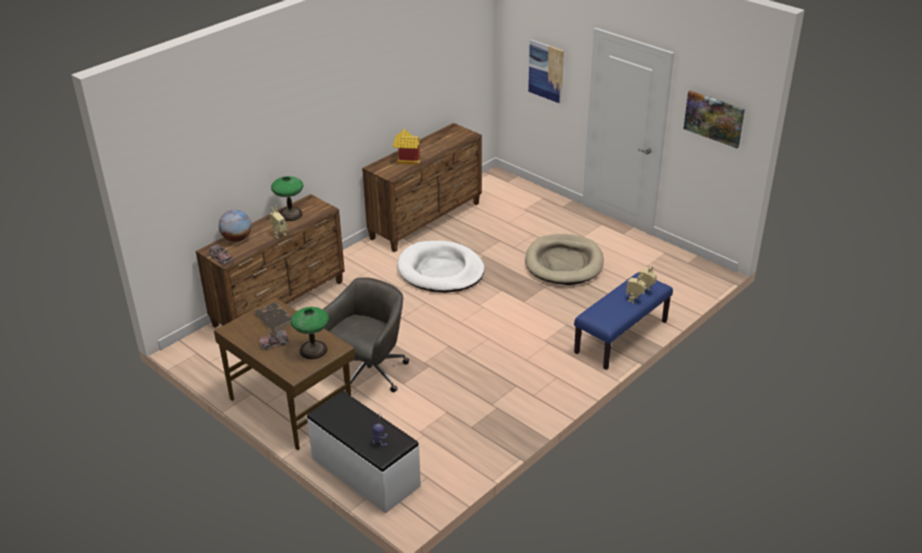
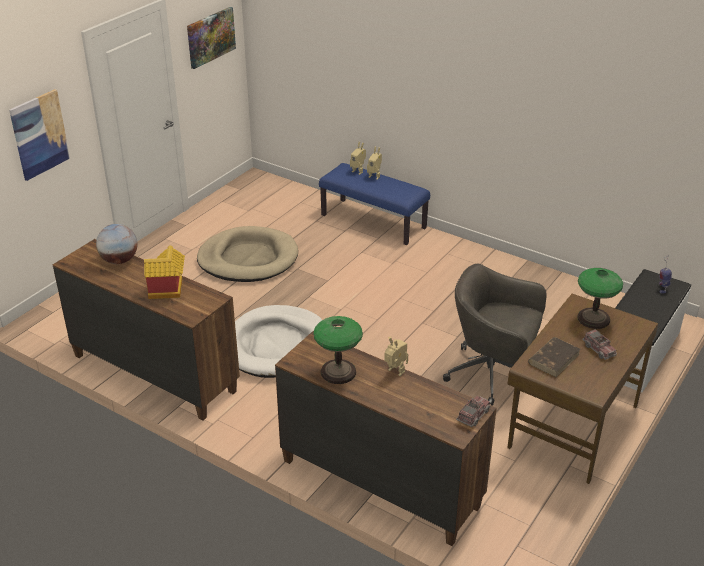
camera: 100 degrees left, 0 degrees up
globe [219,210,251,242] -> globe moved to [96,224,138,264]

